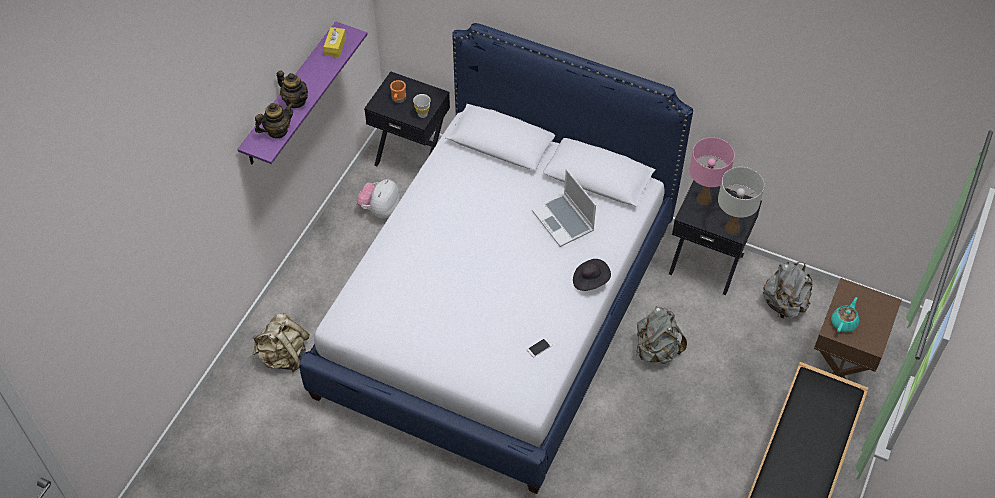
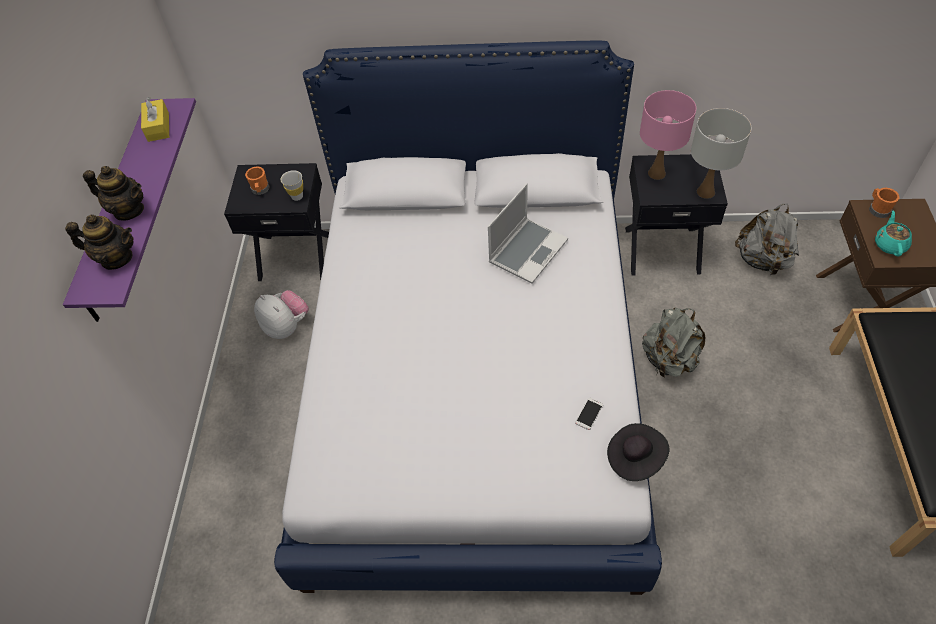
camera: 20 degrees left, 0 degrees up
beige backpack [253,314,310,372] -> none
teapot [255,103,294,138] -> teapot turned 60 degrees clockwise [65,215,134,270]
plush toy [357,179,400,218] -> plush toy turned 135 degrees clockwise [254,290,309,339]
laptop [532,169,596,247] -> laptop turned 90 degrees counterclockwise [488,183,568,284]
black hat [573,259,611,291] -> black hat moved to [607,423,669,481]
none -> orange mug [869,188,899,218]

